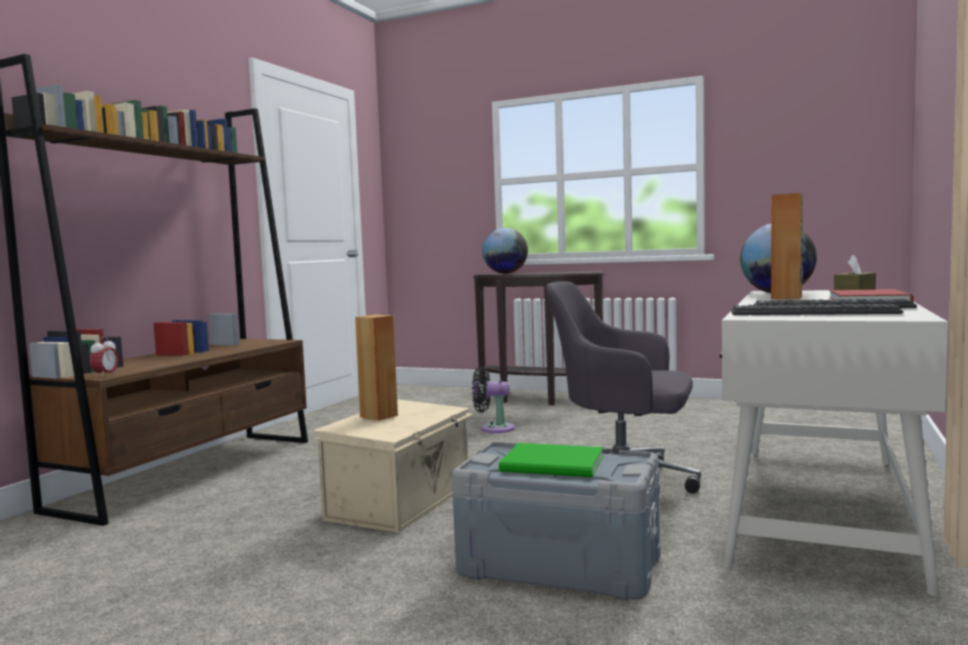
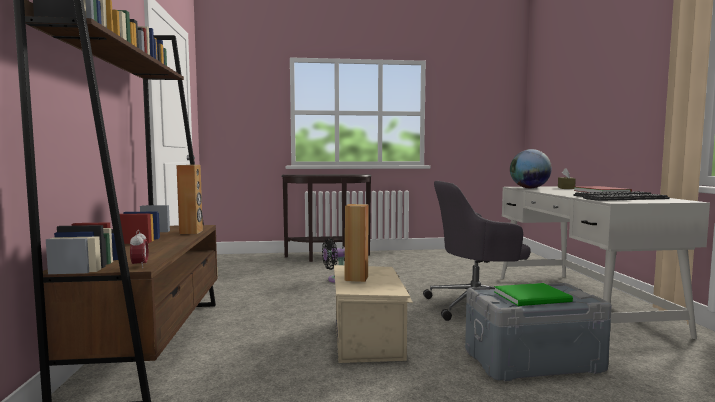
camera: 30 degrees left, 0 degrees up
globe [482,228,528,274] -> none
brown speaker [771,193,803,299] -> brown speaker moved to [176,165,203,234]

